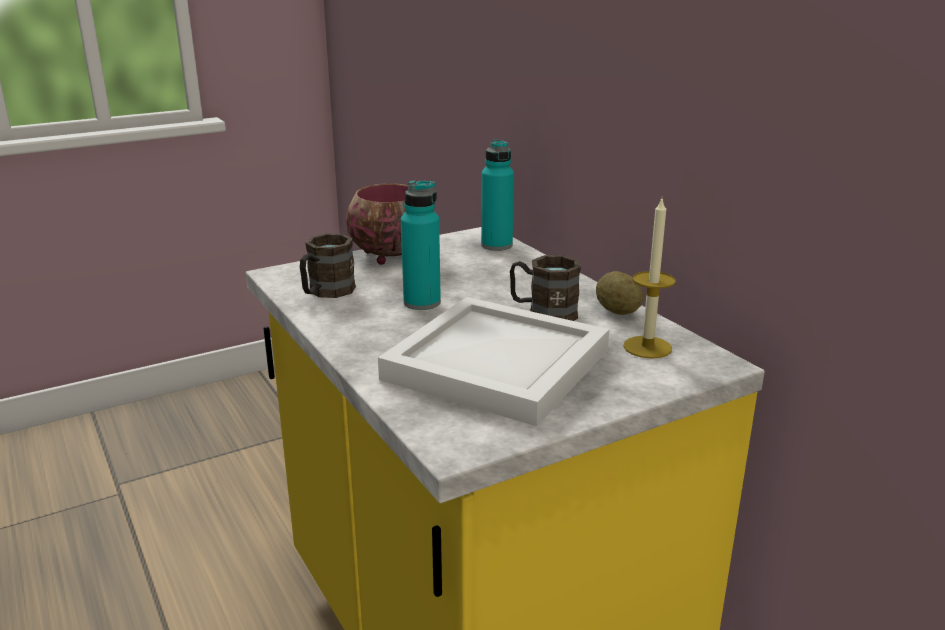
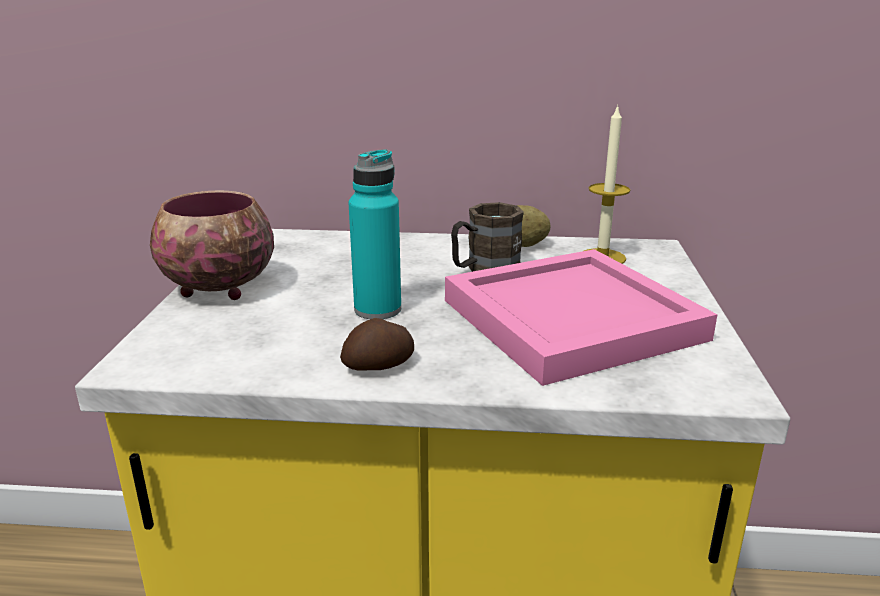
camera: 55 degrees left, 0 degrees up
brown mug [300,233,356,298] -> none
white tray [378,297,609,426] -> pink tray [445,249,718,386]
turquoise bottle [481,139,514,251] -> none
none -> potato [340,318,414,371]

